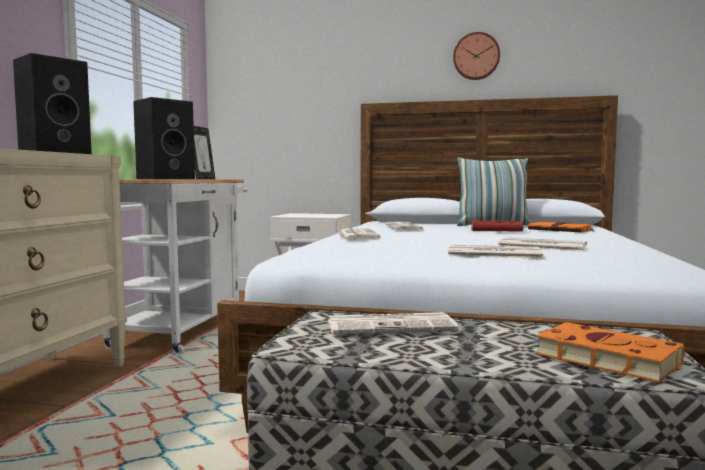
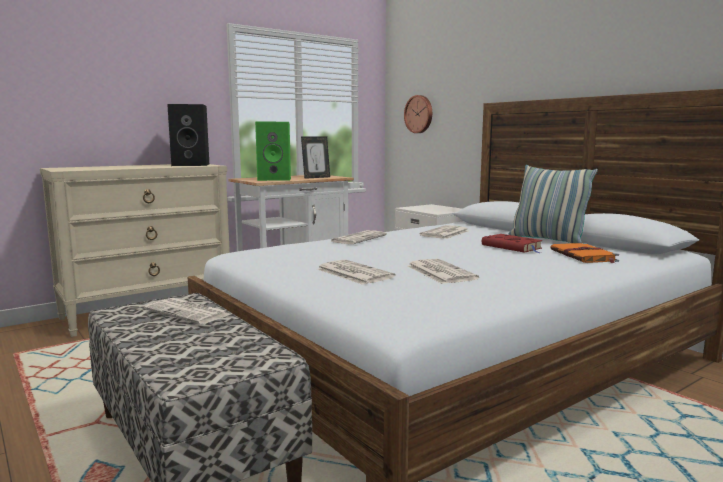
camera: 40 degrees right, 5 degrees up
black speaker [133,97,195,179] -> green speaker [255,122,291,181]
wall clock [453,32,500,80] -> wall clock moved to [404,95,432,133]
orange book [533,322,684,383] -> none

